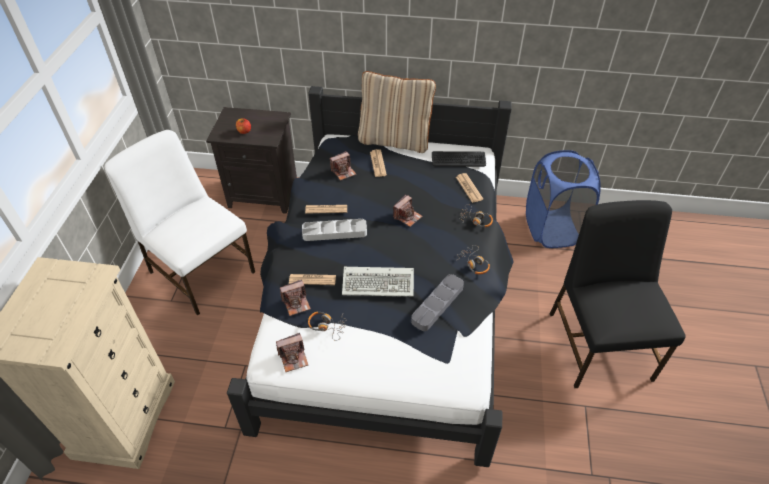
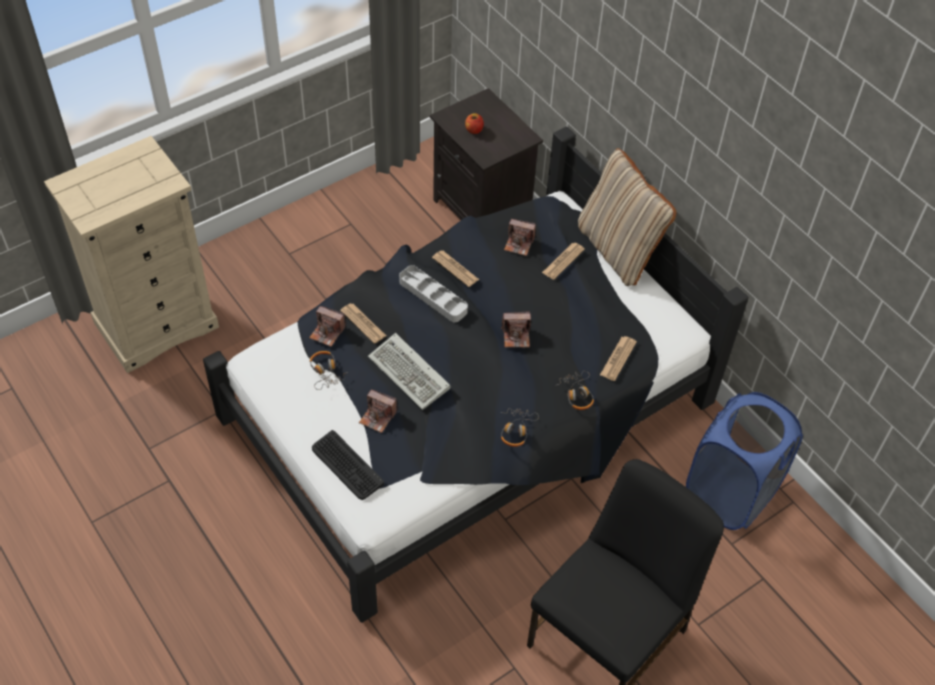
camera: 45 degrees right, 5 degrees up
white chair [105,130,255,315] -> none
camera [276,333,308,372] -> camera moved to [359,389,397,433]
grey tray [411,274,464,331] -> none
keyboard [432,151,486,167] -> keyboard moved to [312,430,384,500]

